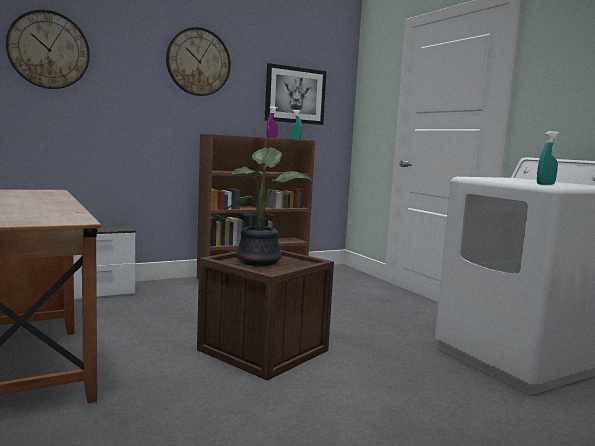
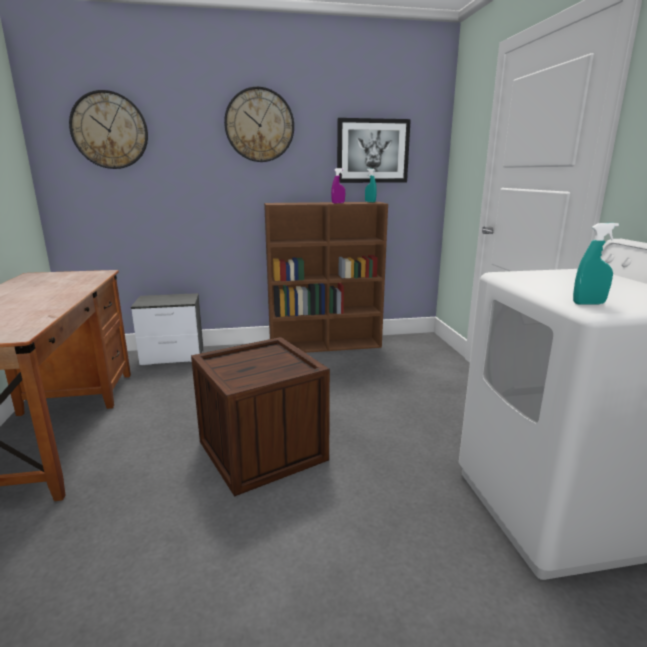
camera: 20 degrees right, 10 degrees up
potted plant [225,147,312,266] -> none

